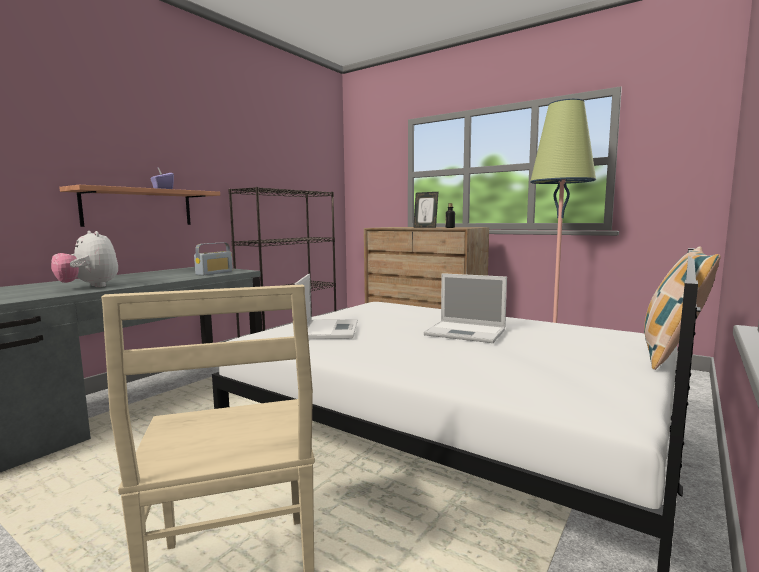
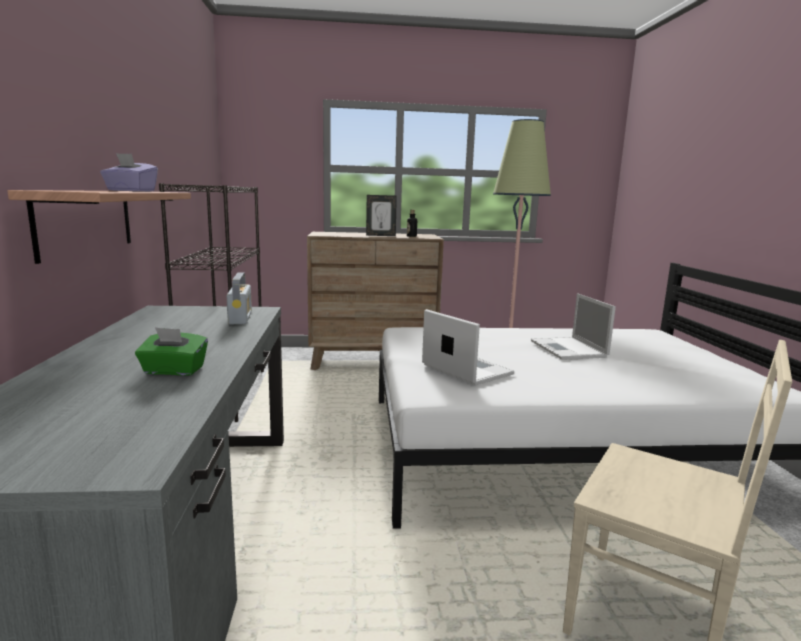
camera: 40 degrees left, 5 degrees up
plush toy [51,231,118,287] -> green tissue box [135,327,208,376]
laptop [424,273,507,343] -> laptop turned 90 degrees clockwise [531,293,616,360]
pillow [644,246,721,370] -> none

